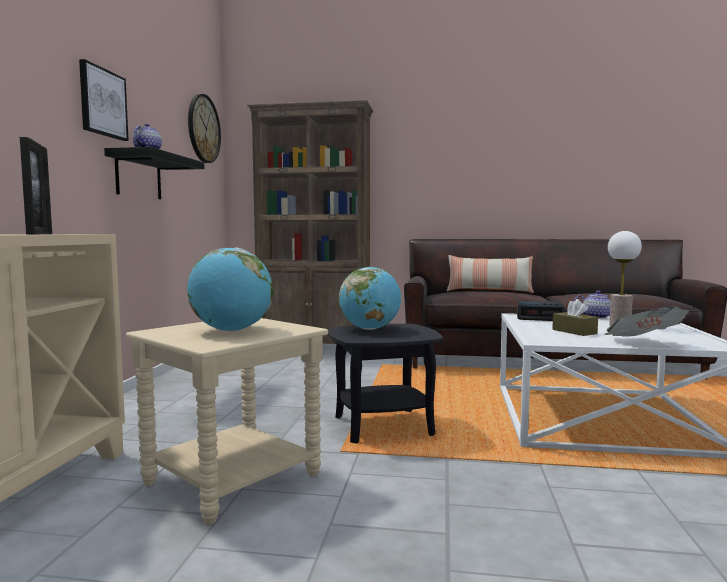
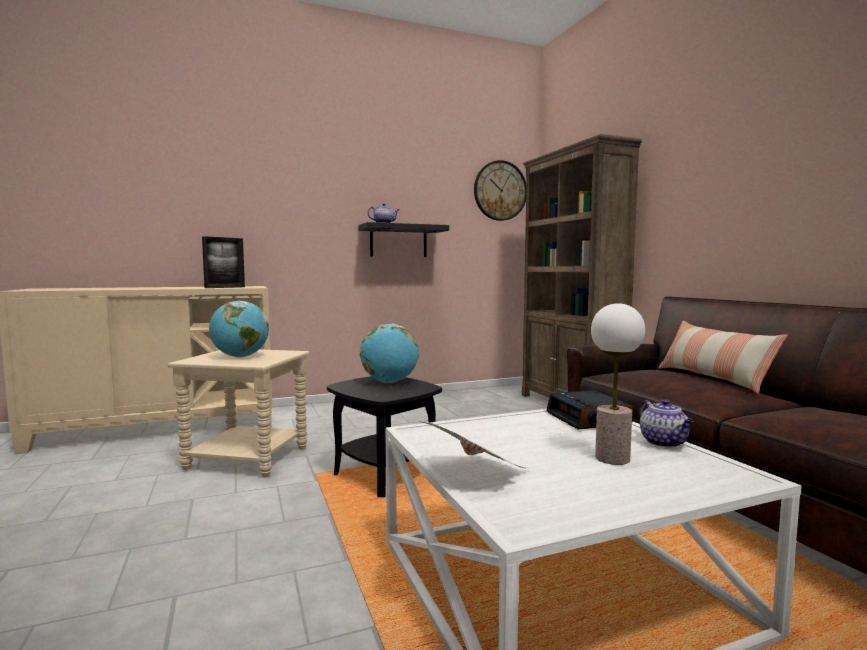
camera: 60 degrees right, 0 degrees up
picture [79,59,129,141] -> none
brown tissue box [552,299,598,336] -> none

